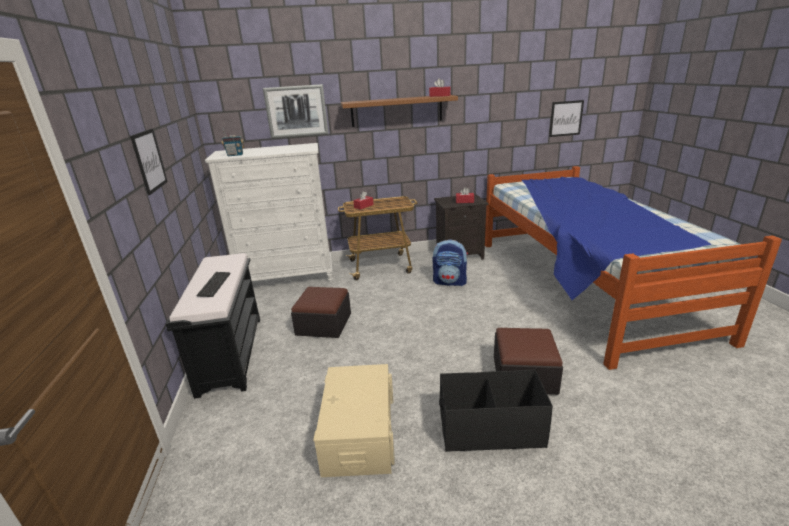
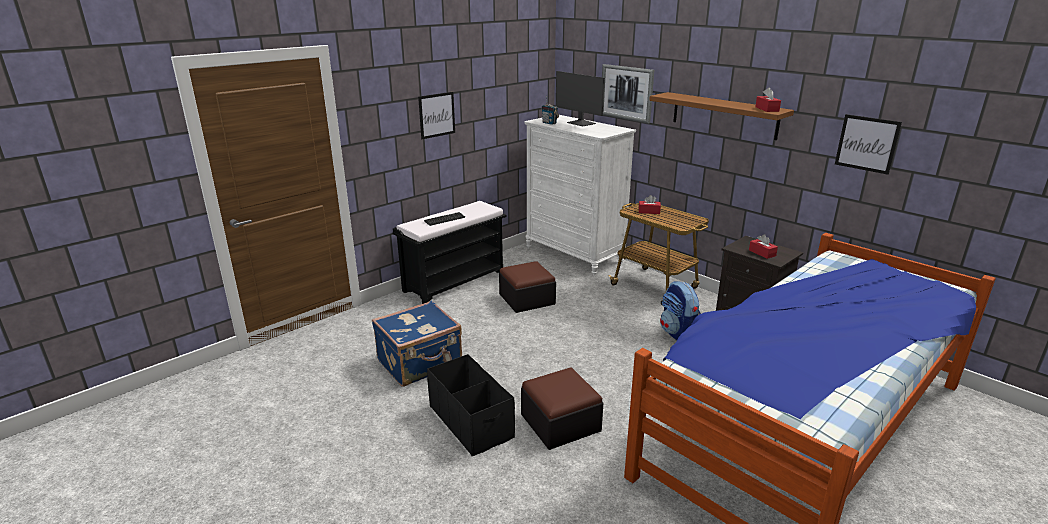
camera: 55 degrees right, 0 degrees up
beige storage box [313,364,395,477] -> blue suitcase [372,300,462,387]
picture [549,100,584,137] -> picture moved to [835,114,902,175]
none -> monitor [556,71,604,126]

